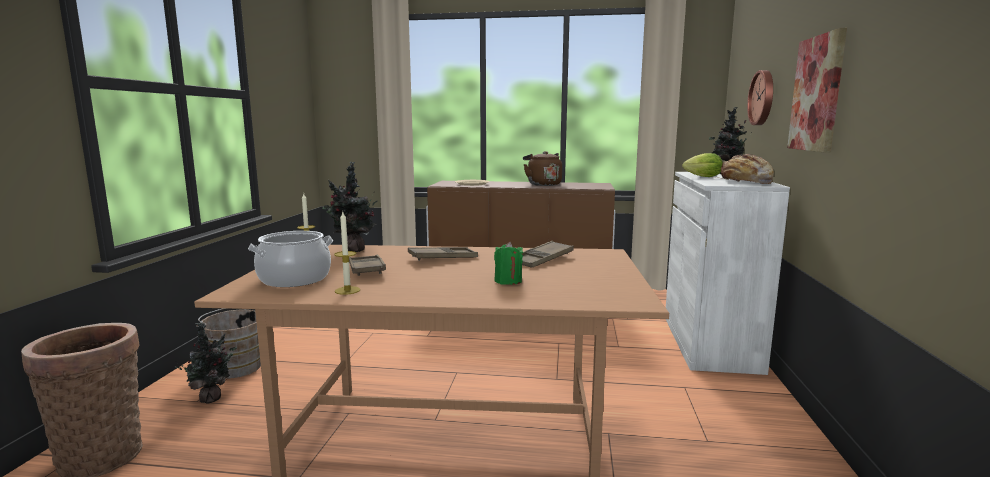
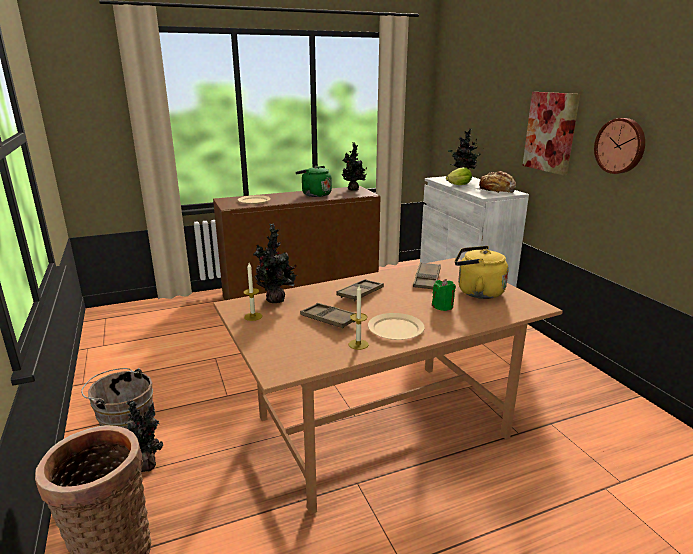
camera: 30 degrees left, 10 degrees up
cooking pot [248,231,333,287] -> none
brown kettle [523,151,562,186] -> green kettle [296,166,332,197]
wall clock [747,70,773,125] -> wall clock moved to [594,118,645,174]
none -> potted plant [342,142,367,191]
none -> beige plate [368,313,425,340]
none -> yellow kettle [455,246,509,299]

